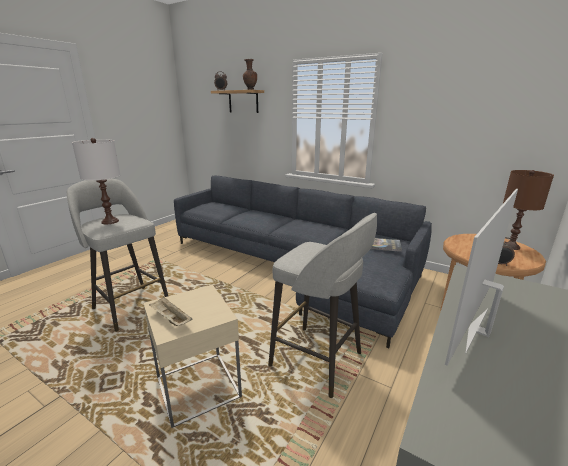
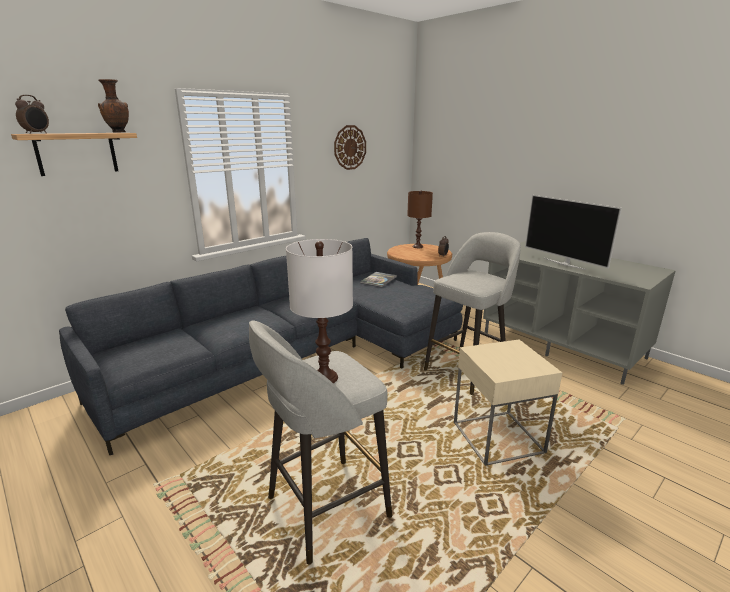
camera: 75 degrees left, 0 degrees up
beige tray [149,297,192,326] -> none
none -> wall clock [334,125,366,170]

